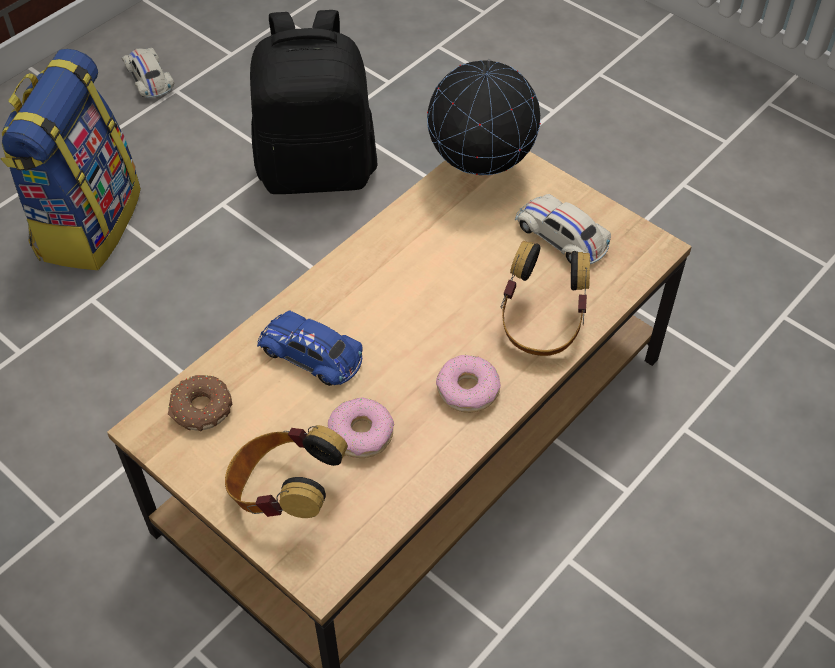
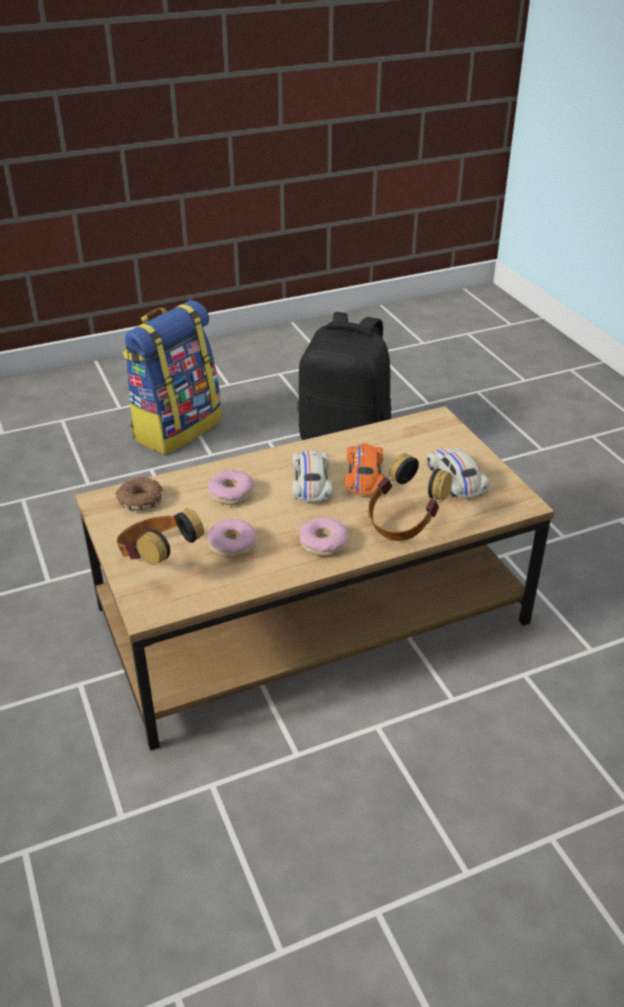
camera: 25 degrees right, 15 degrees down
white toy car [122,48,174,98] -> white toy car moved to [292,449,333,502]
blue toy car [257,311,362,386] -> donut [208,469,254,505]
globe [427,59,541,175] -> none
none -> orange toy car [345,444,385,495]

